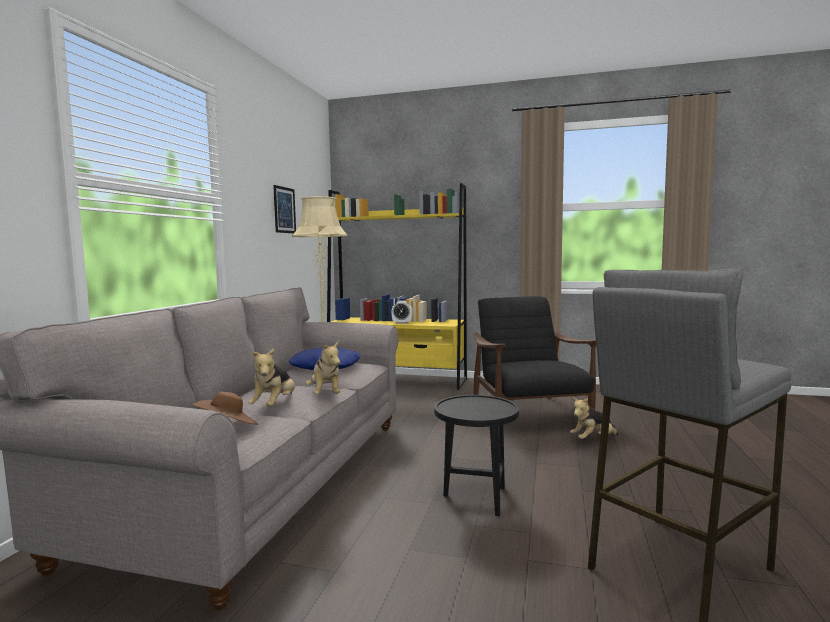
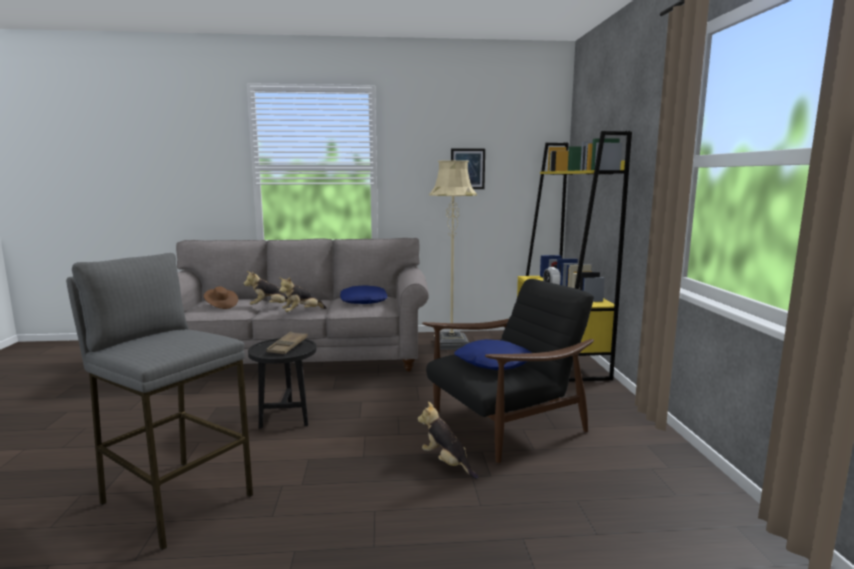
camera: 70 degrees right, 5 degrees up
none -> brown tray [266,332,308,354]
none -> blue pillow [454,339,531,370]

